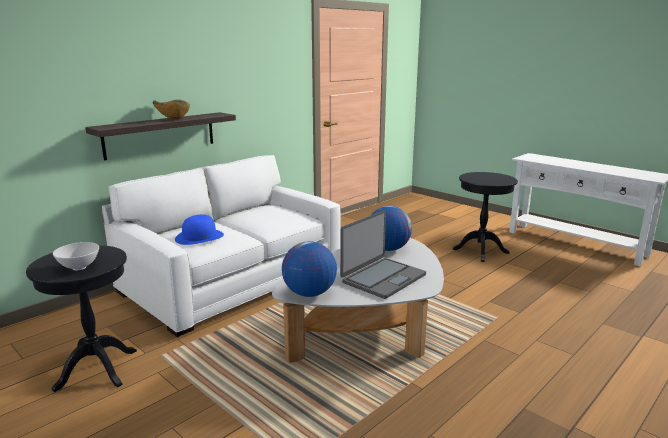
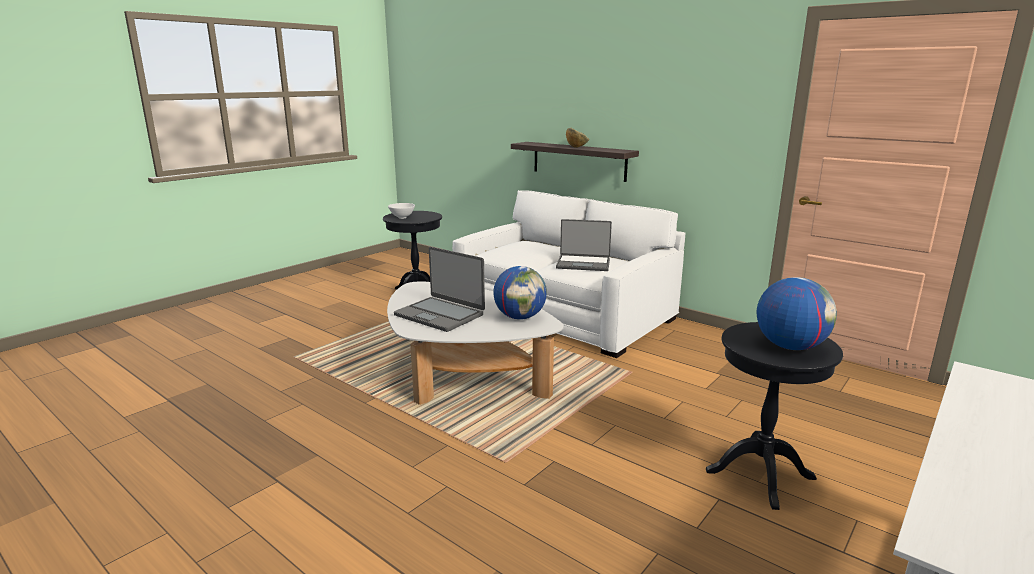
camera: 85 degrees right, 0 degrees up
blue hat [175,215,224,245] -> none
globe [282,241,337,297] -> globe moved to [756,277,837,350]
none -> laptop [556,219,612,271]

